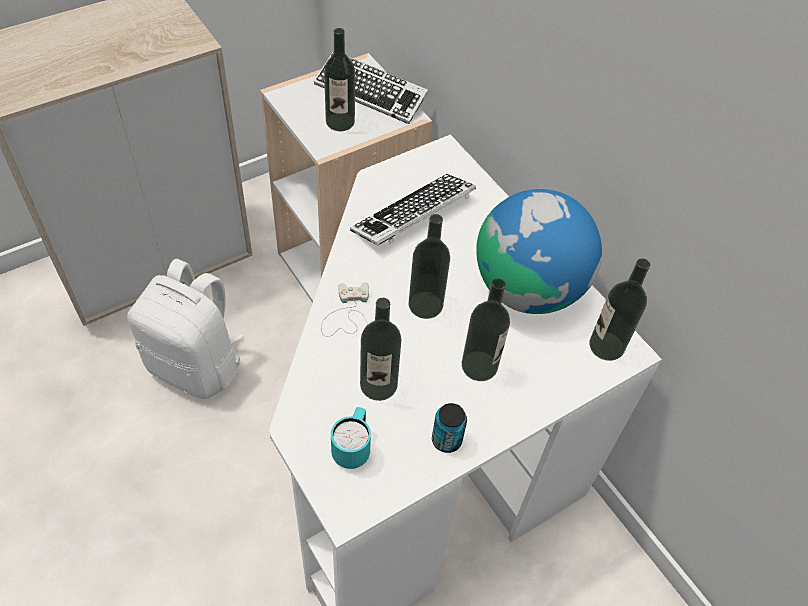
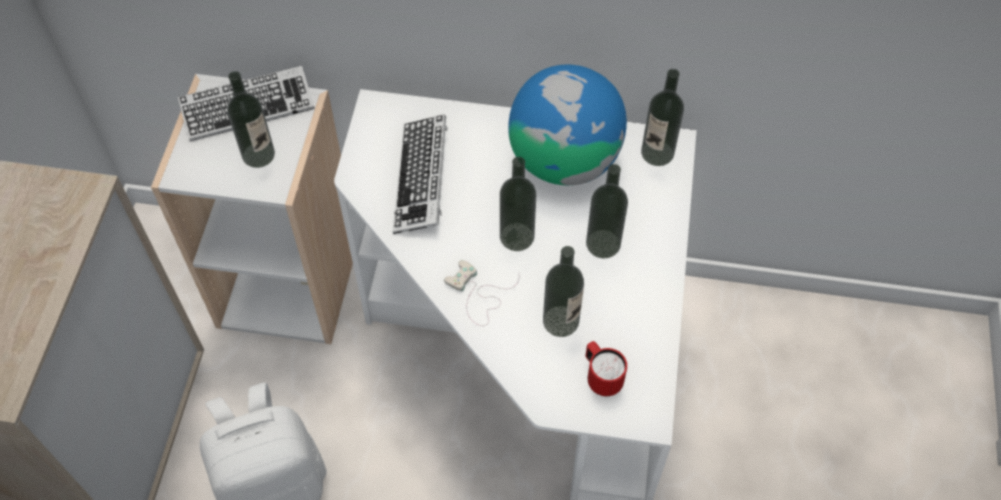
camera: 45 degrees left, 5 degrees up
turquoise mug [331,407,371,469] -> red mug [585,341,627,396]
can [432,403,467,453] -> none

